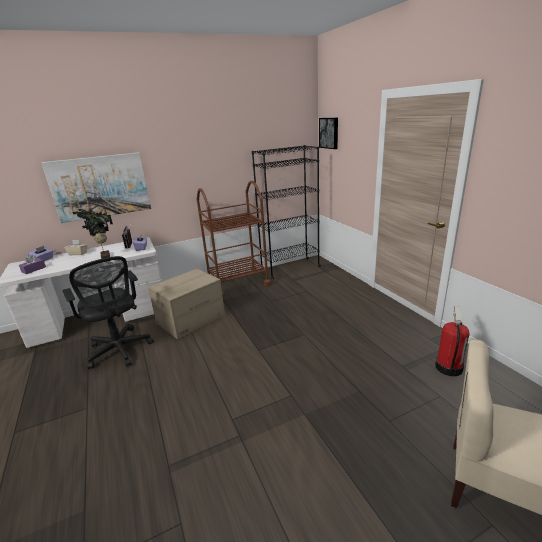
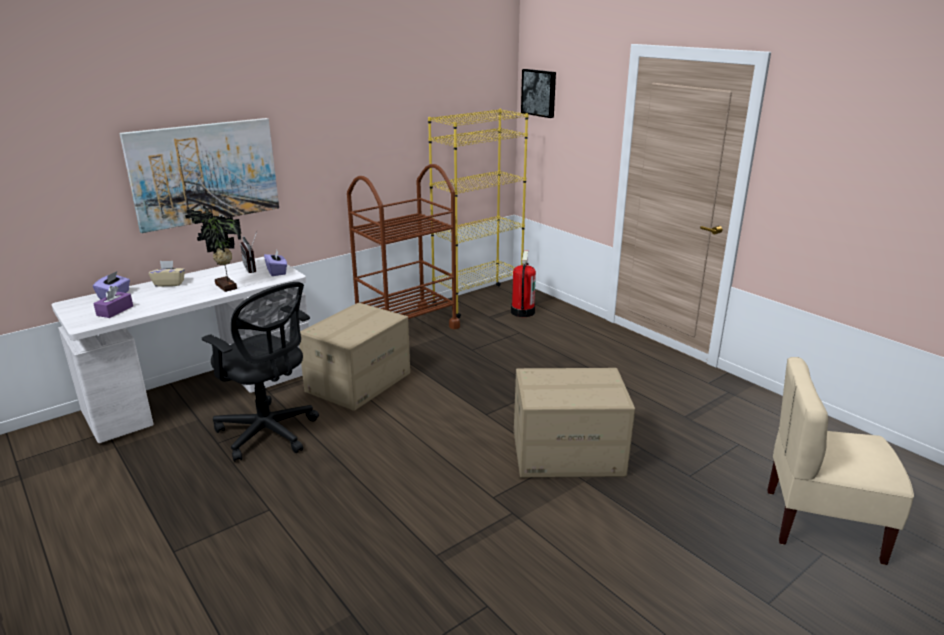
camera: 15 degrees left, 0 degrees up
black bookcase [252,145,321,279] -> yellow bookcase [428,109,528,318]
fire extinguisher [435,306,470,376] -> fire extinguisher moved to [511,250,536,317]
none -> cardboard box [514,368,635,478]

